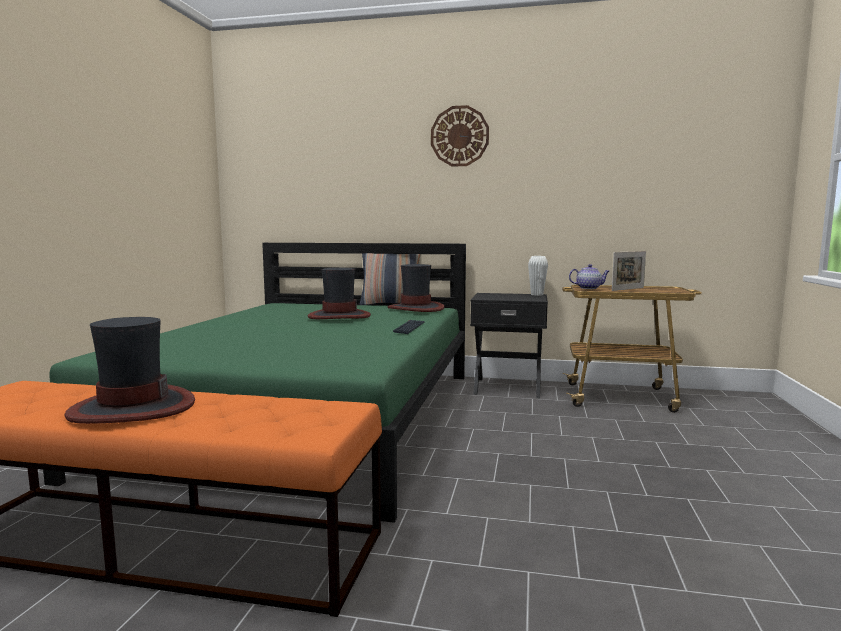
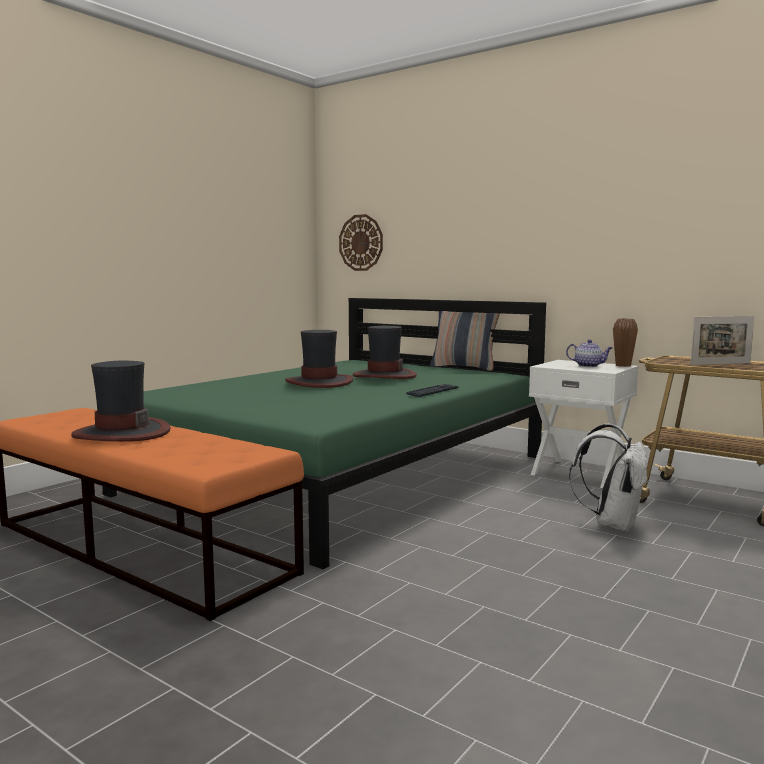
camera: 25 degrees right, 0 degrees up
hat [388,264,445,312] -> hat moved to [285,330,353,388]
wall clock [431,105,489,167] -> wall clock moved to [339,214,383,271]
black nightstand [470,293,548,398] -> white nightstand [529,360,638,488]
white vase [528,256,548,296] -> brown vase [613,319,638,367]
teapot [569,264,609,289] -> teapot moved to [566,340,613,367]
none -> white backpack [569,423,648,532]

